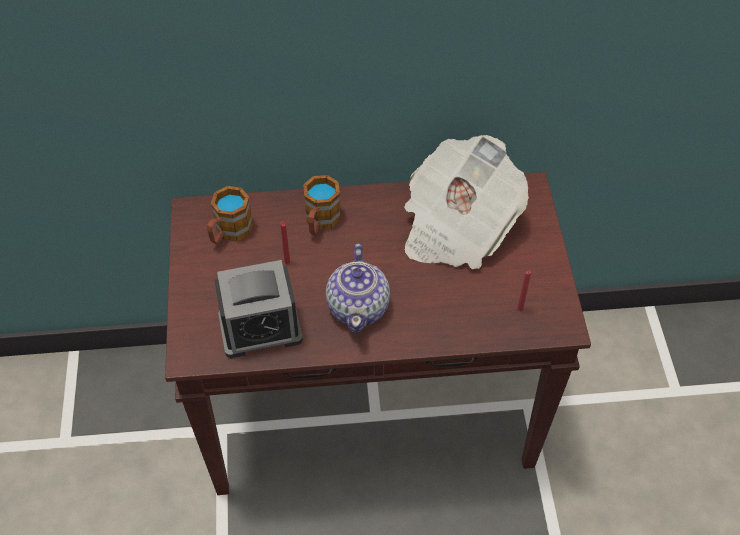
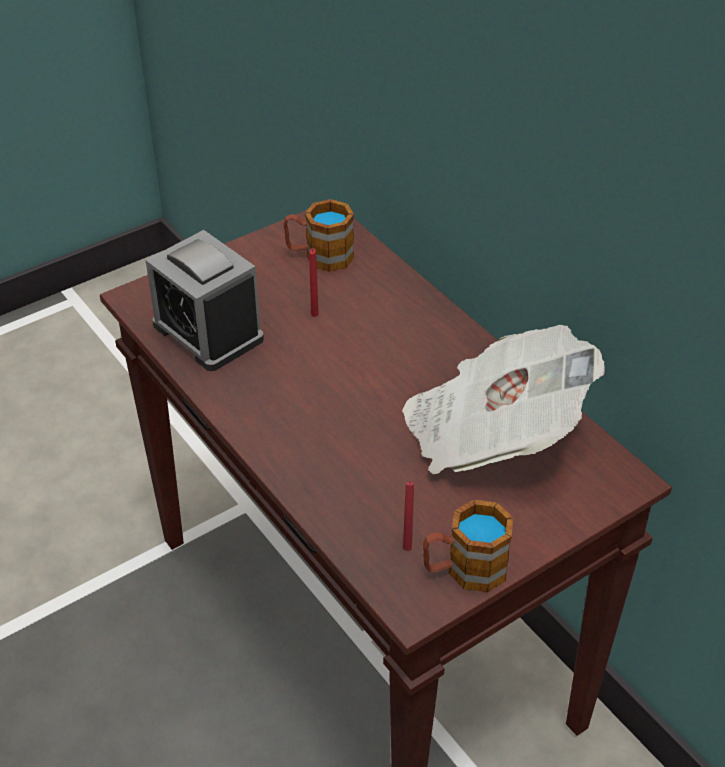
camera: 60 degrees right, 10 degrees down
mug [303,175,341,235] -> mug moved to [423,500,513,592]
teapot [326,243,390,333] -> none

